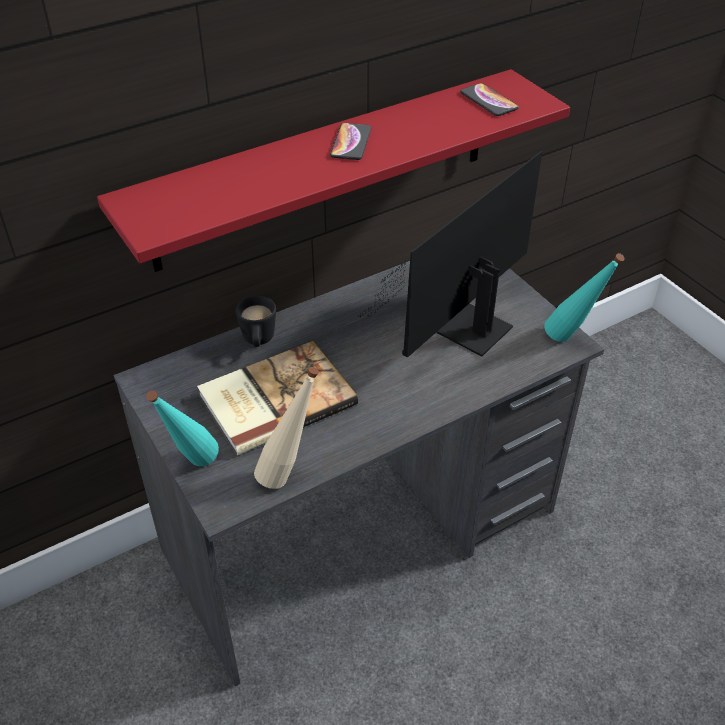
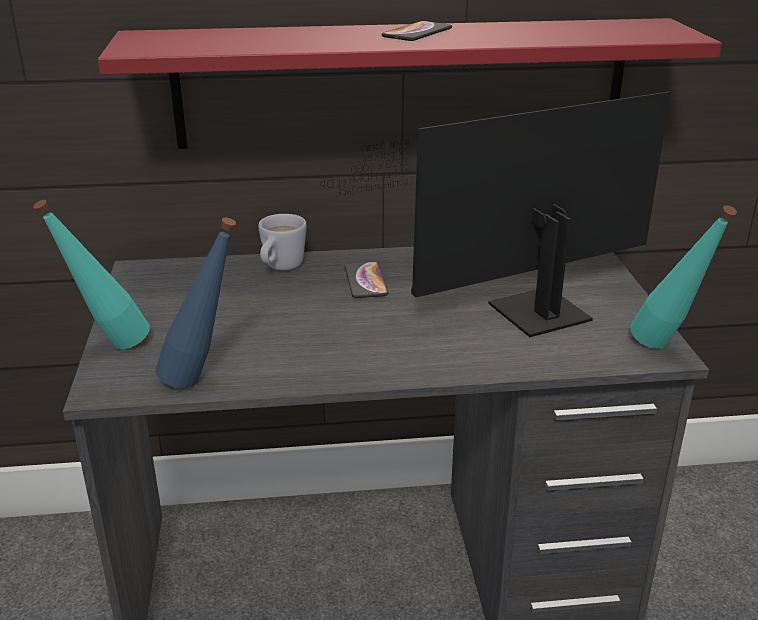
camera: 25 degrees right, 15 degrees down
book [197,341,358,455] -> none
black mug [236,295,276,347] -> white mug [258,214,307,270]
beige bottle [254,367,319,489] -> blue bottle [155,218,236,388]
phone [460,83,519,116] -> phone moved to [345,262,388,298]

